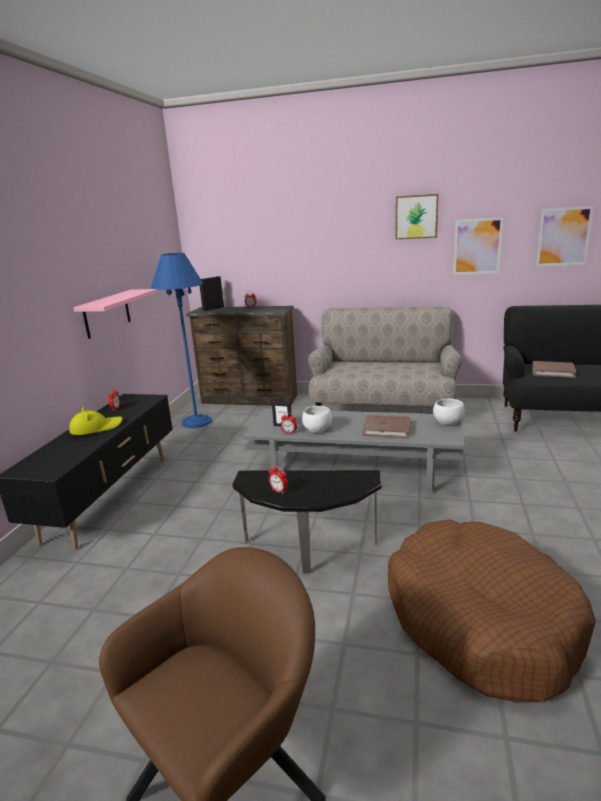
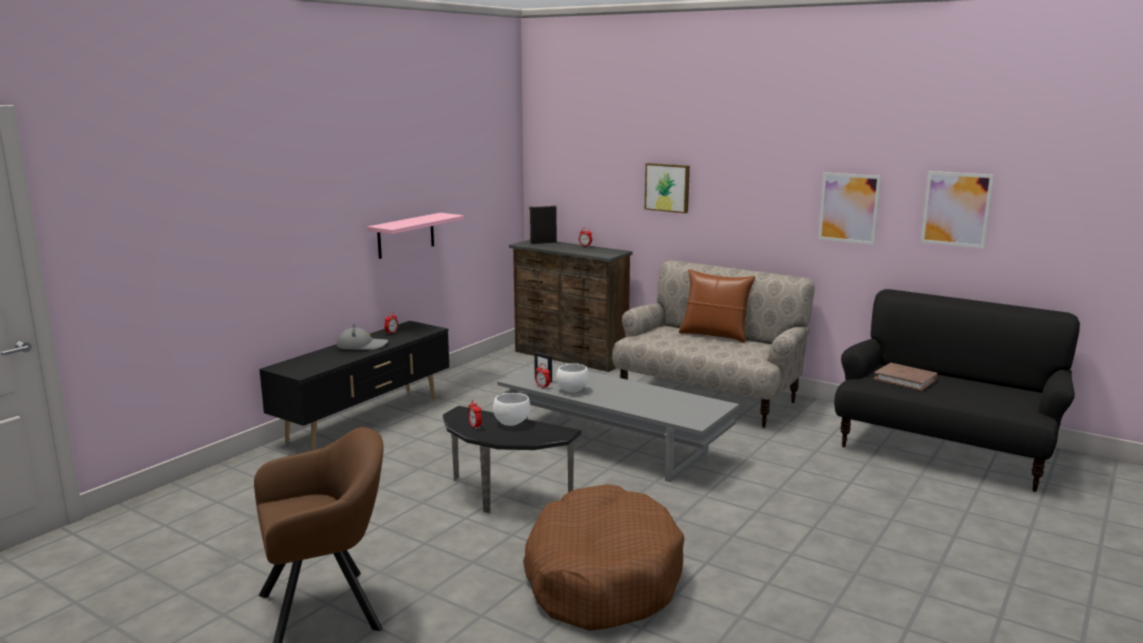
camera: 20 degrees right, 5 degrees down
yellow hat [69,406,123,435] -> grey hat [337,323,388,350]
blue floor lamp [151,253,212,428] -> none
brown book [362,415,411,438] -> none
picture [396,194,439,239] -> picture moved to [645,163,690,213]
white bowl [433,399,465,425] -> white bowl moved to [493,393,530,426]
none -> brown pillow [679,269,755,342]

